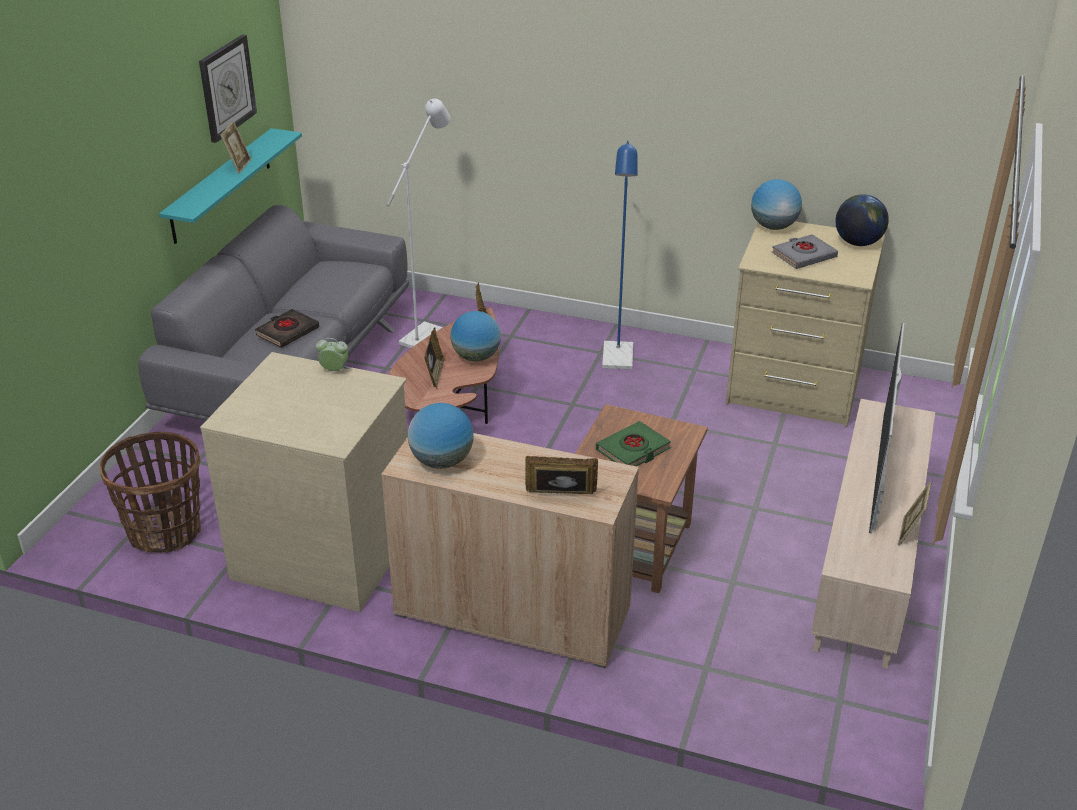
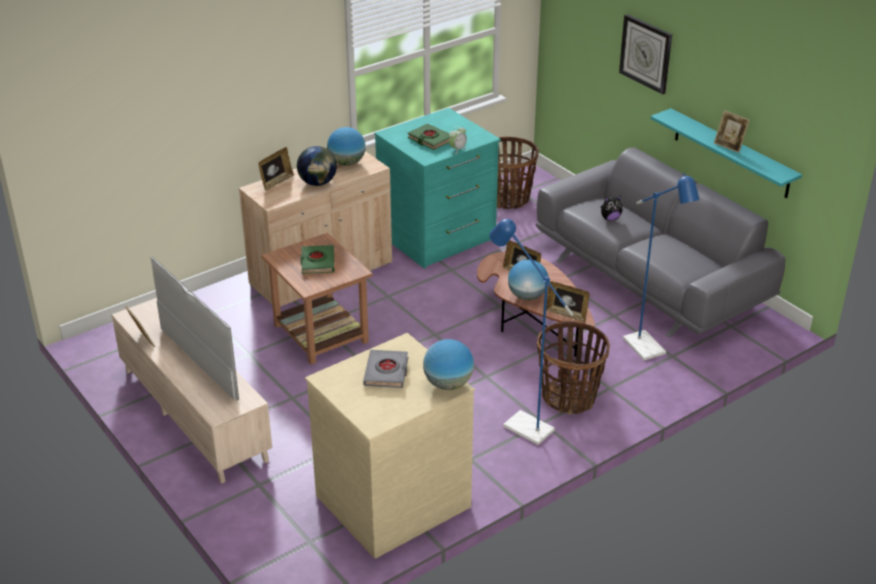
camera: 125 degrees right, 0 degrees up
wall clock [199,35,257,143] -> wall clock moved to [619,14,672,95]
beige dresser [200,352,407,612] -> turquoise dresser [374,108,501,269]
black book [255,309,319,348] -> plush toy [600,195,622,221]
white floor lamp [386,99,451,348] -> blue floor lamp [623,173,699,360]
globe [836,194,889,246] -> globe moved to [297,146,337,186]
none -> green book [407,124,449,150]
none -> basket [537,321,610,415]

